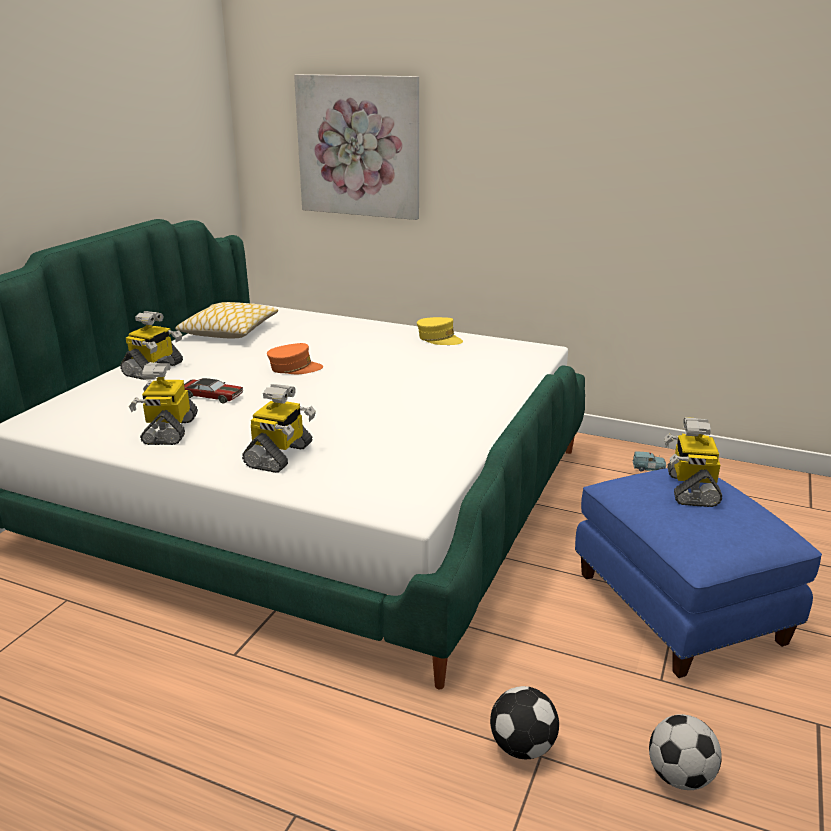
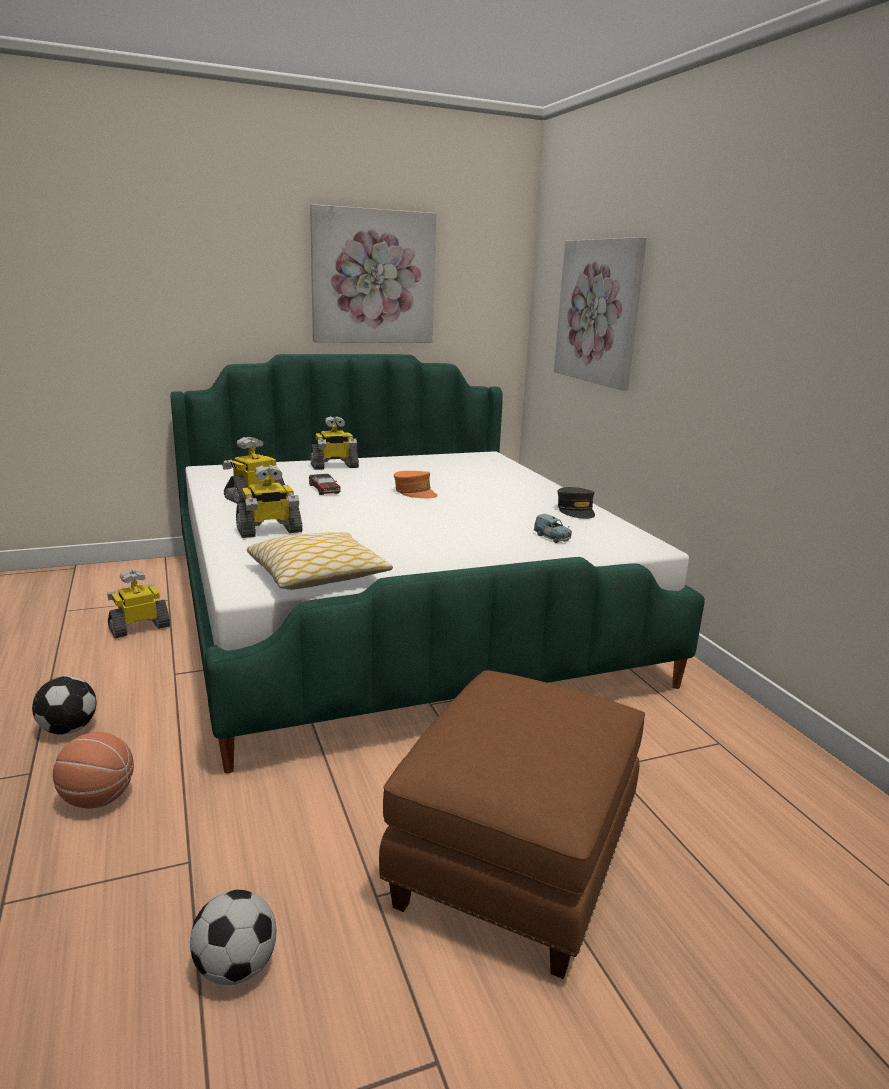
camera: 45 degrees right, 5 degrees down
pillow [175,302,278,338] -> pillow moved to [247,532,393,590]
yellow cap [417,317,463,345] -> grey cap [558,487,595,519]
football [490,686,559,759] -> football moved to [32,676,96,735]
blue ottoman [575,468,822,678] -> brown ottoman [379,670,645,979]
blue toy car [633,452,666,472] -> blue toy car moved to [533,514,572,543]
toy robot [664,417,722,507] -> toy robot moved to [107,569,170,638]
none -> basketball [53,732,134,809]
none -> picture [310,204,437,343]

